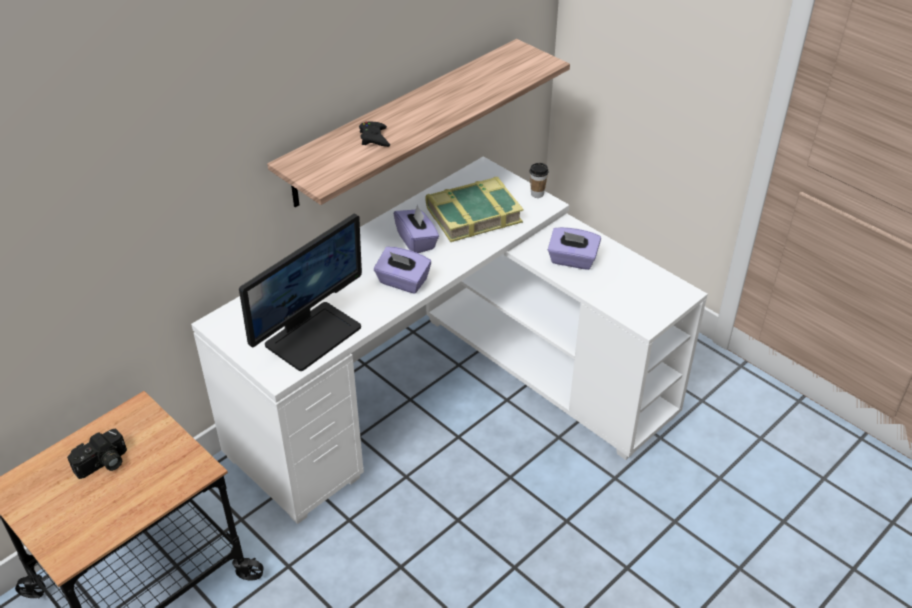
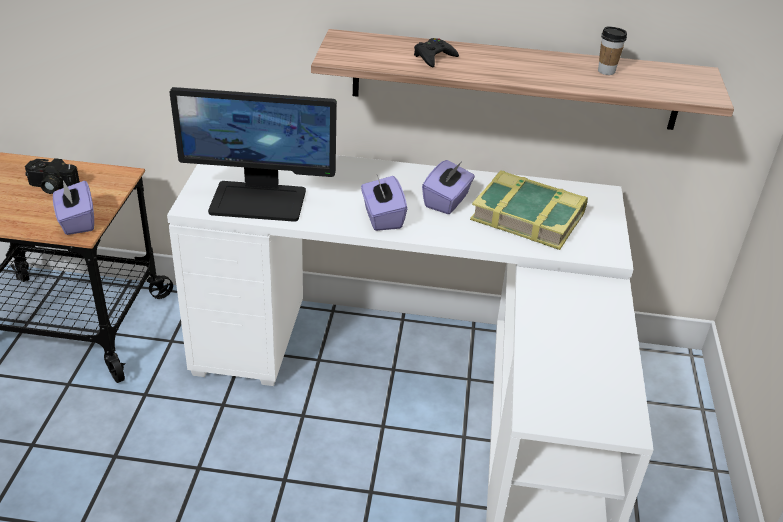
camera: 50 degrees right, 5 degrees down
cup [529,163,548,198] -> cup moved to [598,26,627,75]
purple tissue box [548,227,601,270] -> purple tissue box moved to [53,180,94,235]

